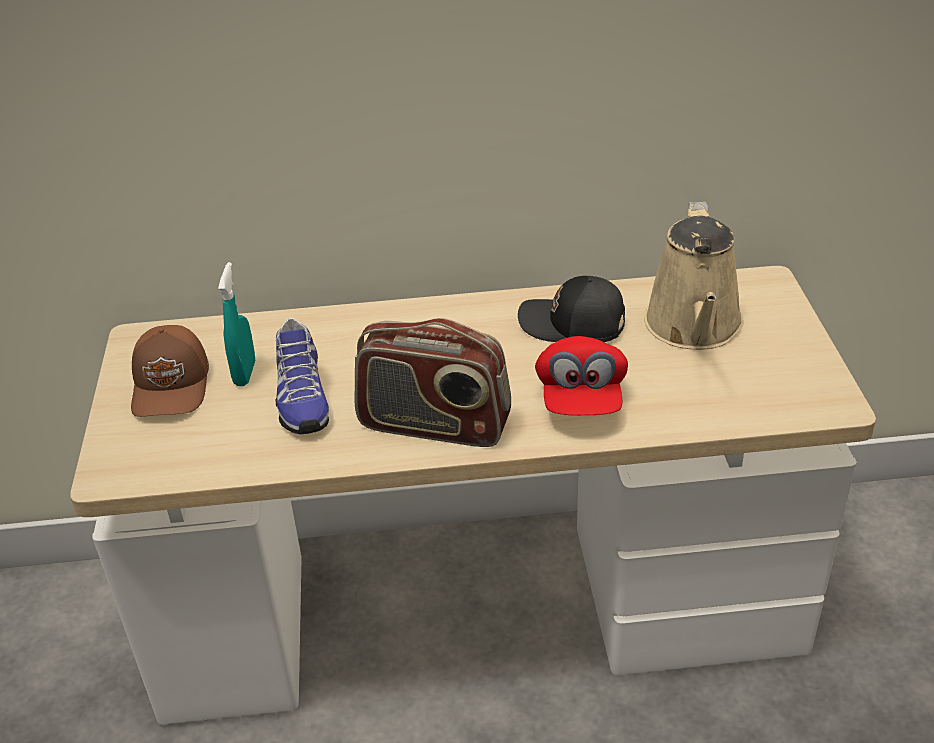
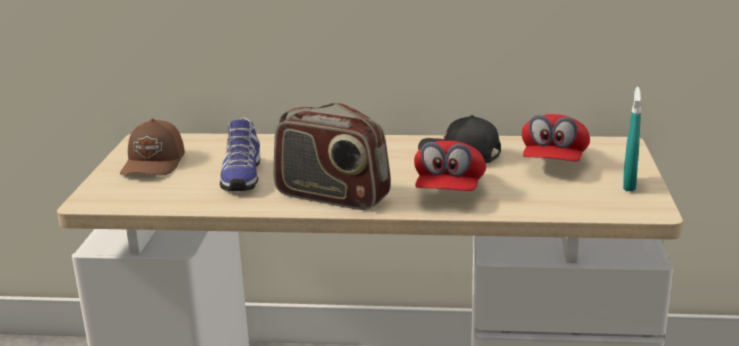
camera: 10 degrees right, 15 degrees down
turquoise spray bottle [218,262,255,386] -> turquoise spray bottle moved to [623,87,641,191]
beige watering can [644,202,744,350] -> red cap [522,114,590,162]

